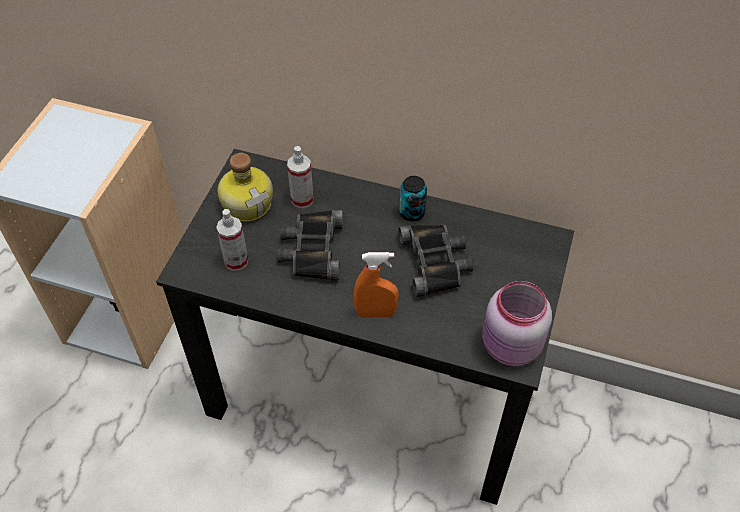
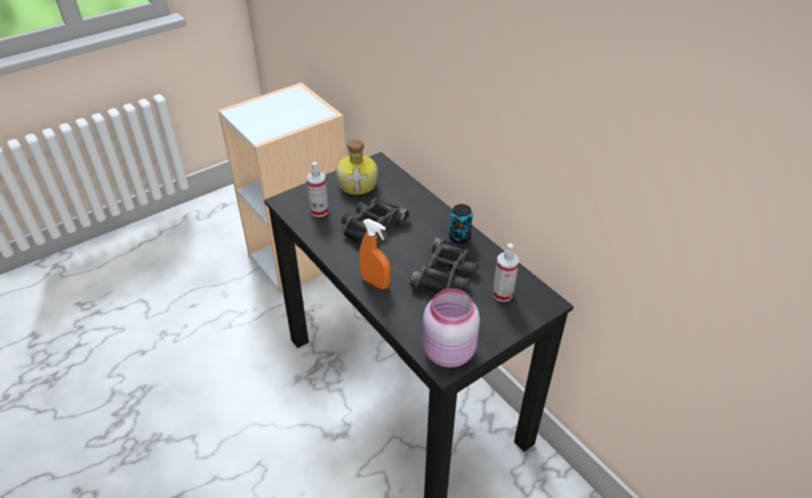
camera: 35 degrees right, 10 degrees down
spray bottle [287,146,314,208] -> spray bottle moved to [493,243,519,302]

